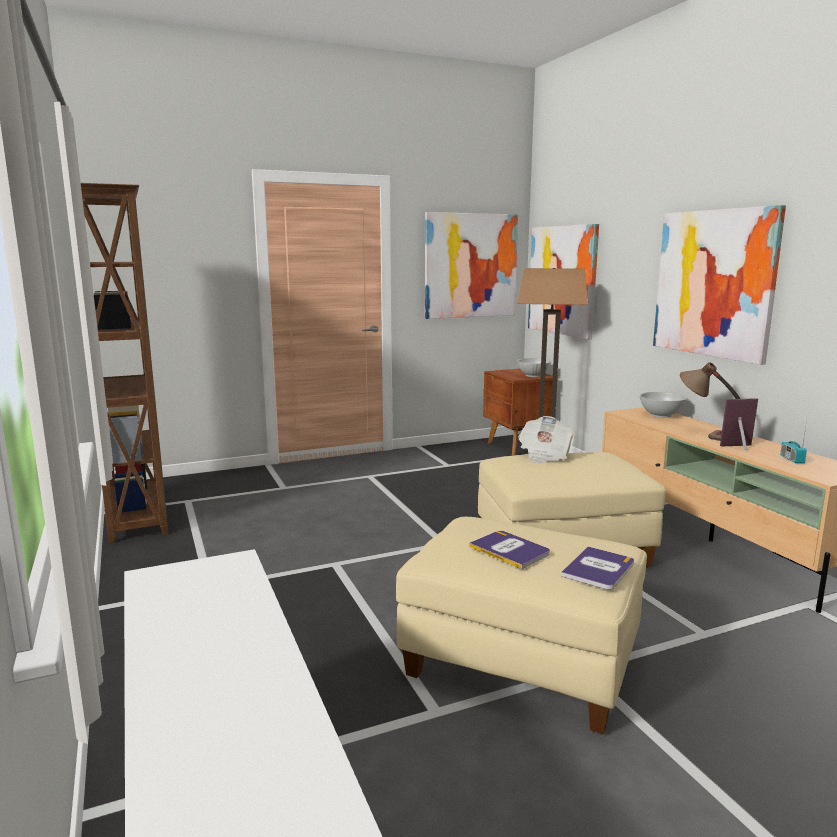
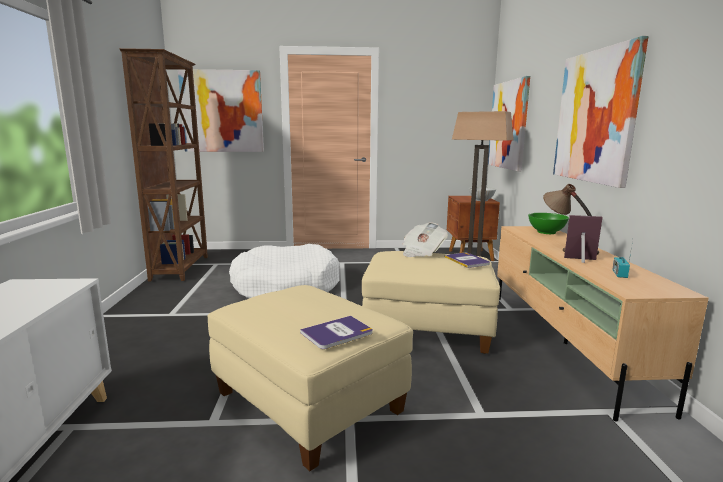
camera: 20 degrees right, 0 degrees up
picture [425,212,518,319] -> picture moved to [178,69,264,152]
book [469,531,550,569] -> book moved to [445,253,490,268]
white bowl [640,392,686,418] -> green bowl [528,213,569,234]
none -> white dog bed [229,244,340,298]

